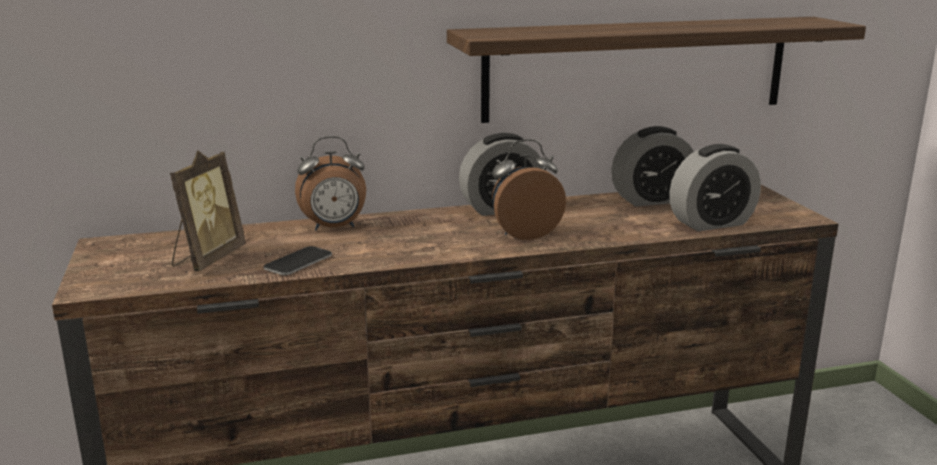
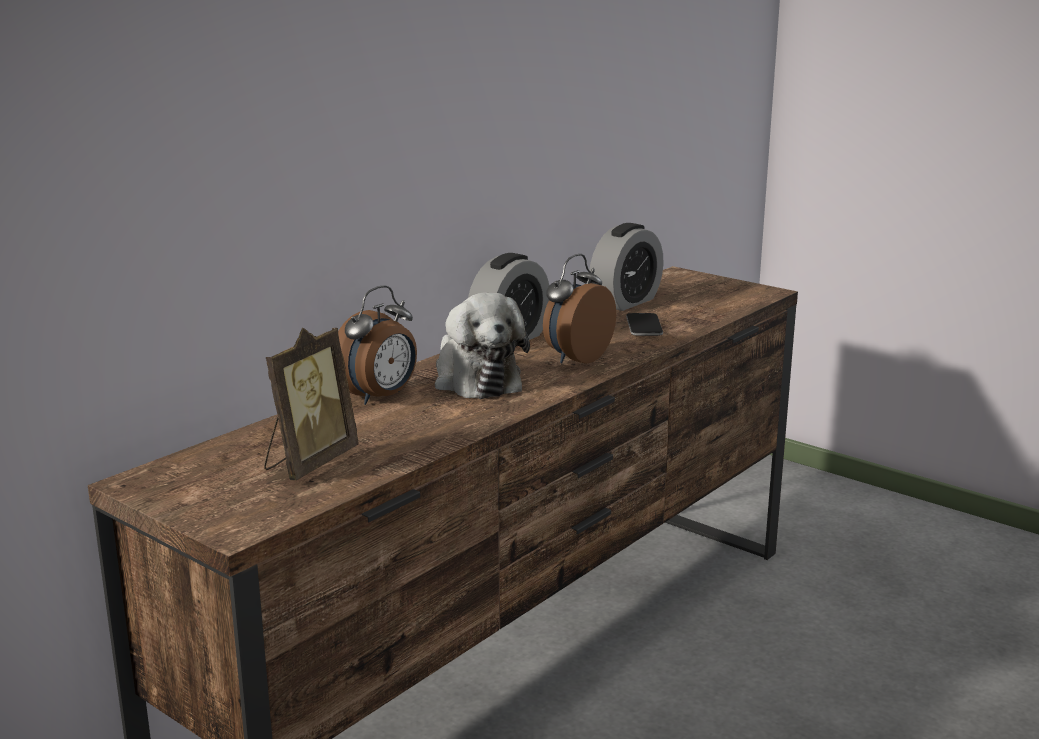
camera: 35 degrees left, 0 degrees up
picture frame [170,150,246,271] -> picture frame turned 45 degrees clockwise [264,328,359,481]
phone [263,246,332,275] -> phone moved to [626,313,663,336]
shelf [447,17,866,123] -> none
alarm clock [669,144,761,231] -> none
none -> plush toy [435,292,530,399]

